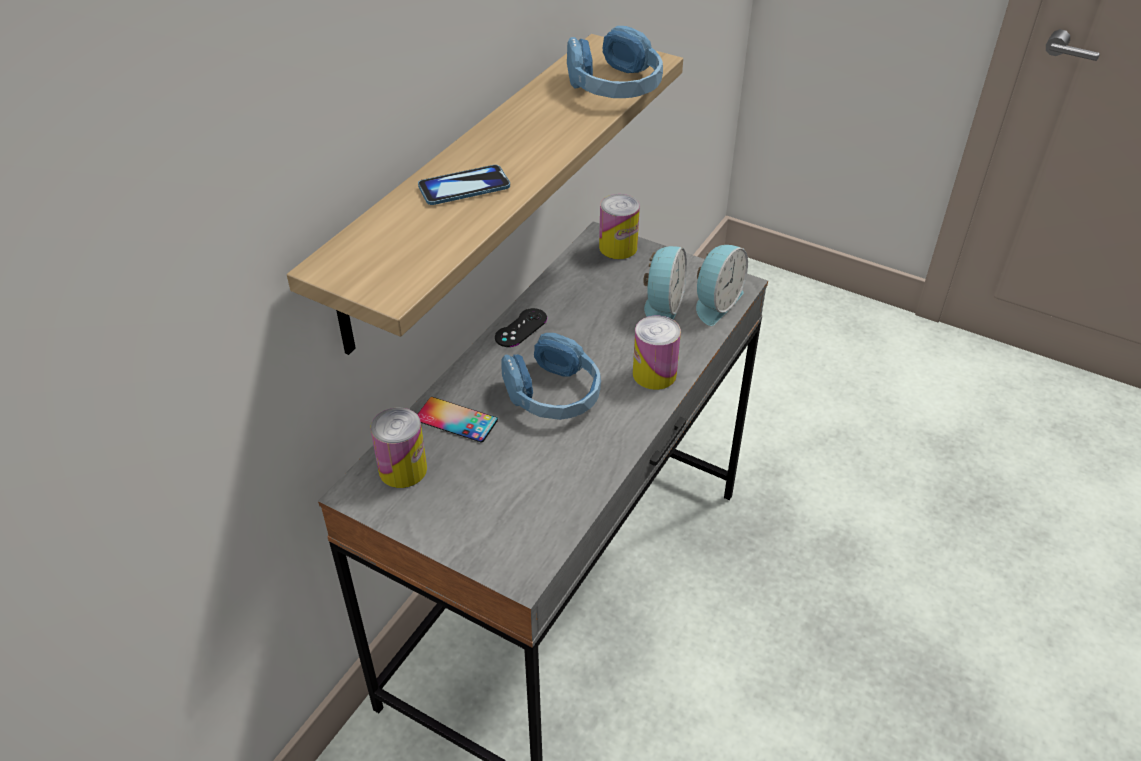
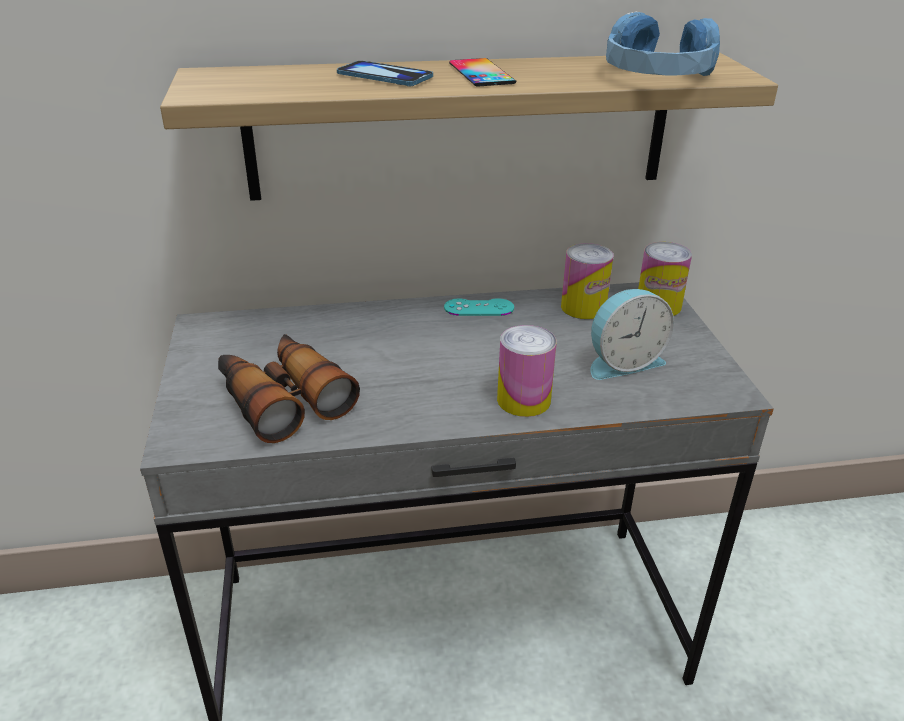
camera: 50 degrees right, 10 degrees down
can [370,408,427,488] -> can moved to [561,243,613,319]
phone [417,397,498,442] -> phone moved to [449,58,516,86]
black game controller [495,308,547,347] -> turquoise game controller [444,298,514,316]
blue headphones [501,333,601,420] -> none
alarm clock [696,245,748,326] -> none
none -> binoculars [218,334,360,443]

